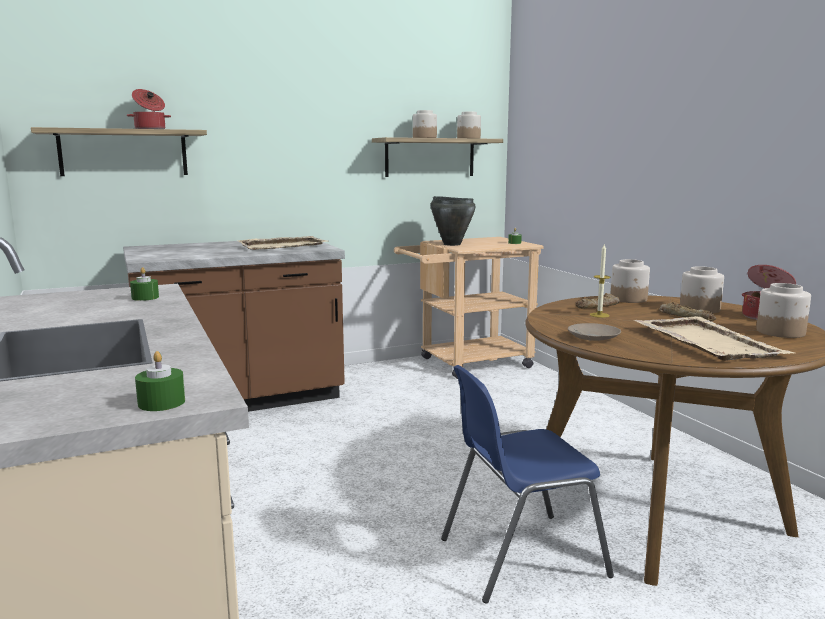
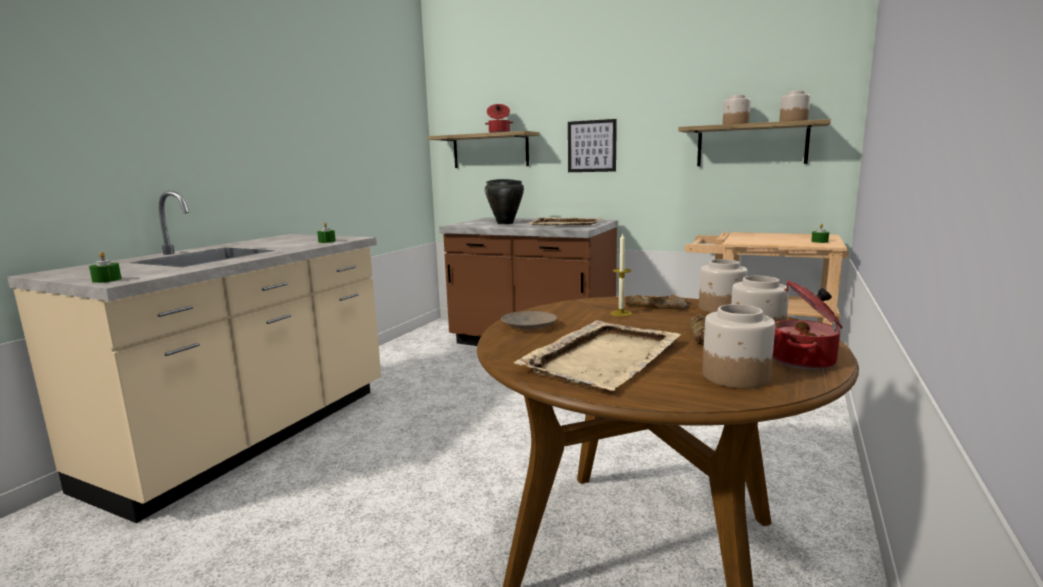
camera: 50 degrees right, 0 degrees up
black cooking pot [431,196,475,246] -> black cooking pot moved to [485,179,524,224]
blue chair [441,365,614,603] -> none
none -> picture [568,119,617,172]

